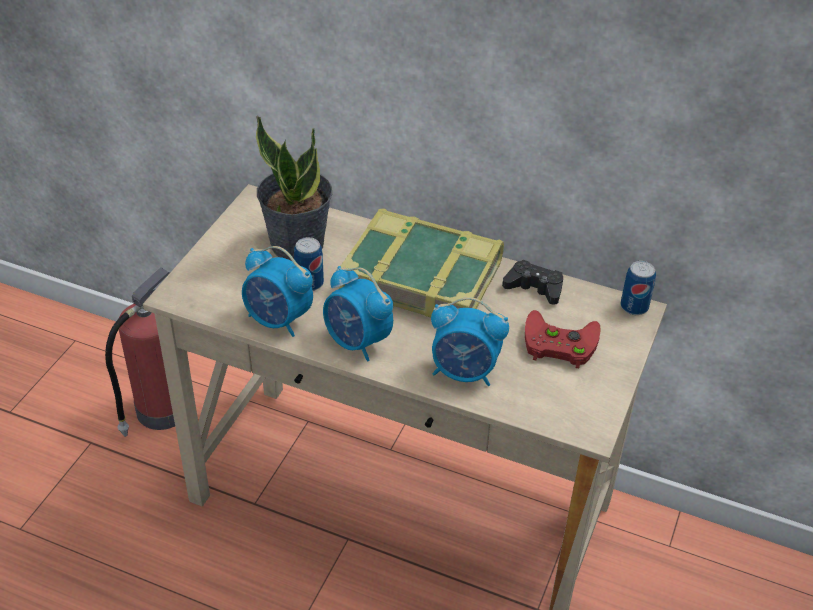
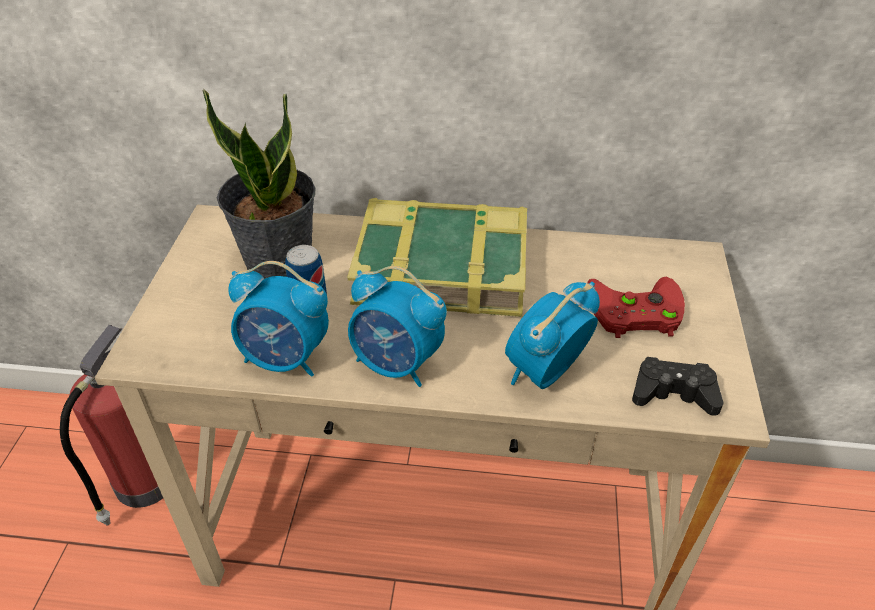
camera: 15 degrees left, 0 degrees up
alarm clock [431,297,509,386] -> alarm clock turned 135 degrees clockwise [505,282,600,389]
black game controller [502,260,563,305] -> black game controller moved to [632,357,723,416]
can [620,261,656,315] -> none

